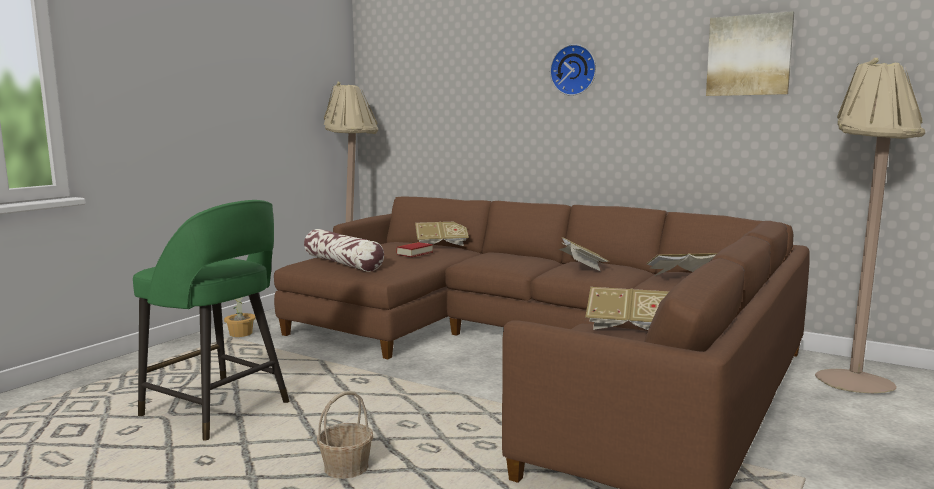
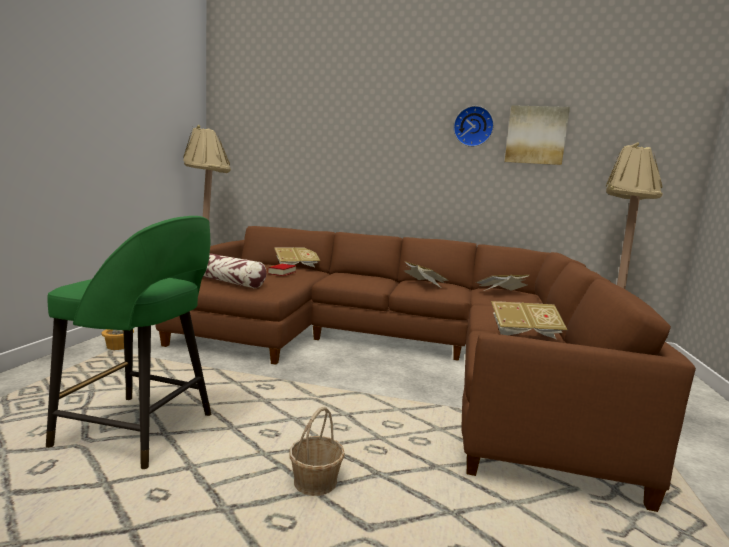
camera: 20 degrees left, 0 degrees up
wall clock [550,44,596,96] -> wall clock moved to [453,106,494,147]

